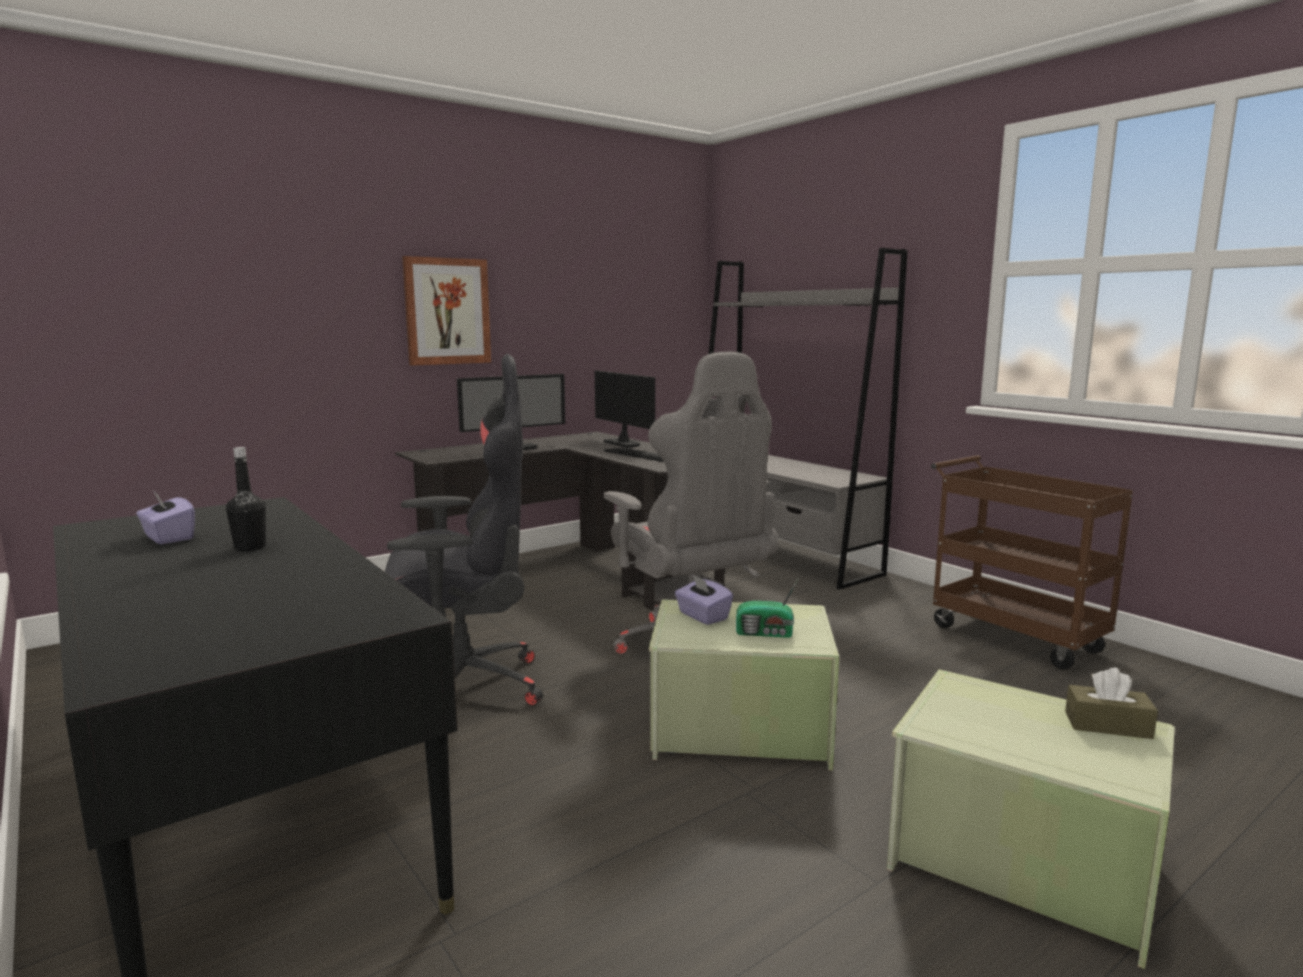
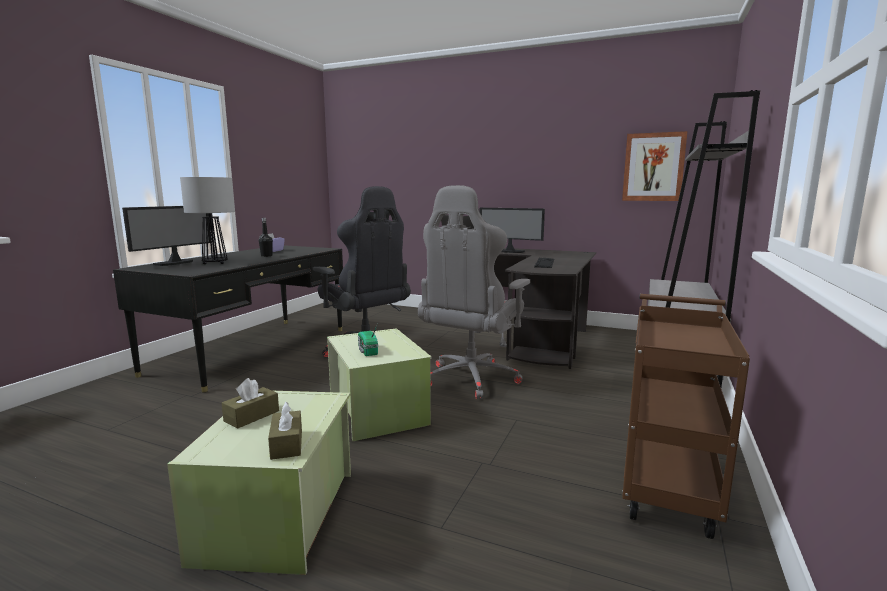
camera: 60 degrees right, 0 degrees up
picture [402,256,491,366] -> picture moved to [622,131,688,201]
monitor [595,371,655,448] -> monitor moved to [122,206,212,266]
purple tissue box [675,575,733,625] -> none
none -> table lamp [180,177,235,264]
none -> brown tissue box [222,378,279,429]

